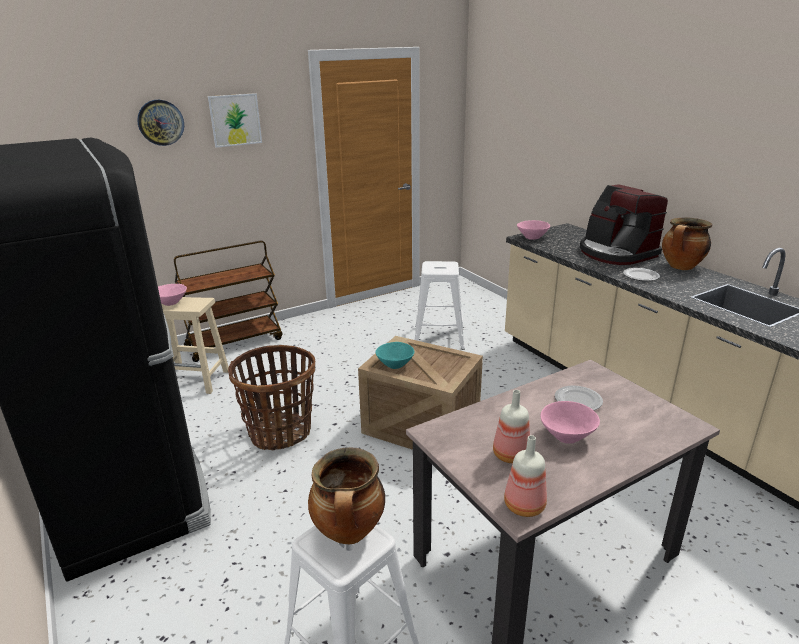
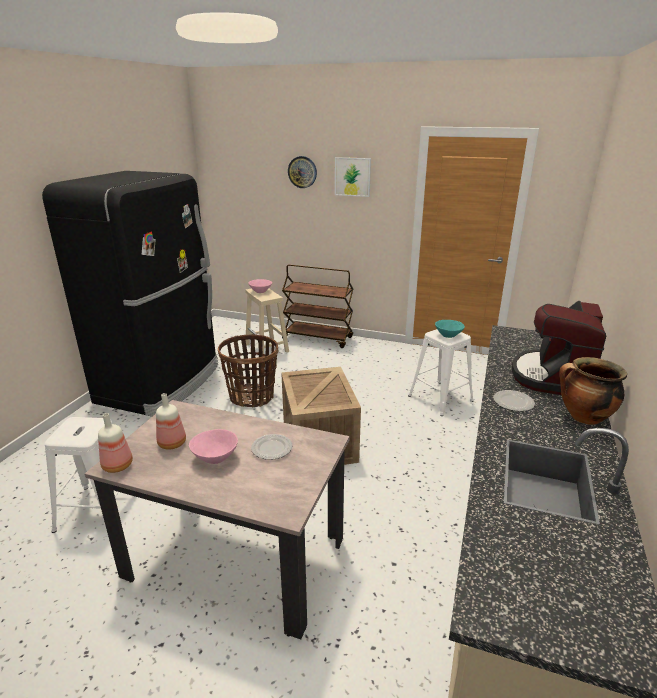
camera: 50 degrees right, 0 degrees up
cooking pot [308,447,385,544] -> none
turquoise bowl [376,342,414,369] -> turquoise bowl moved to [435,320,465,338]
pink bowl [517,220,550,240] -> none

